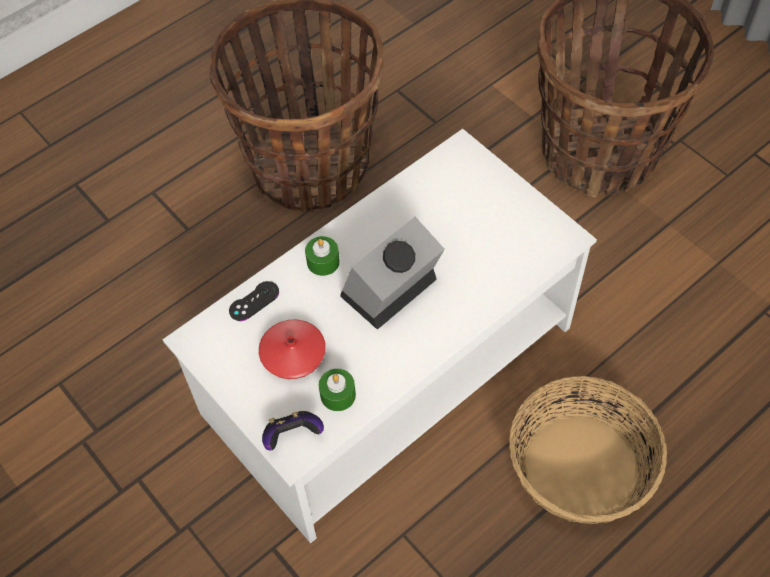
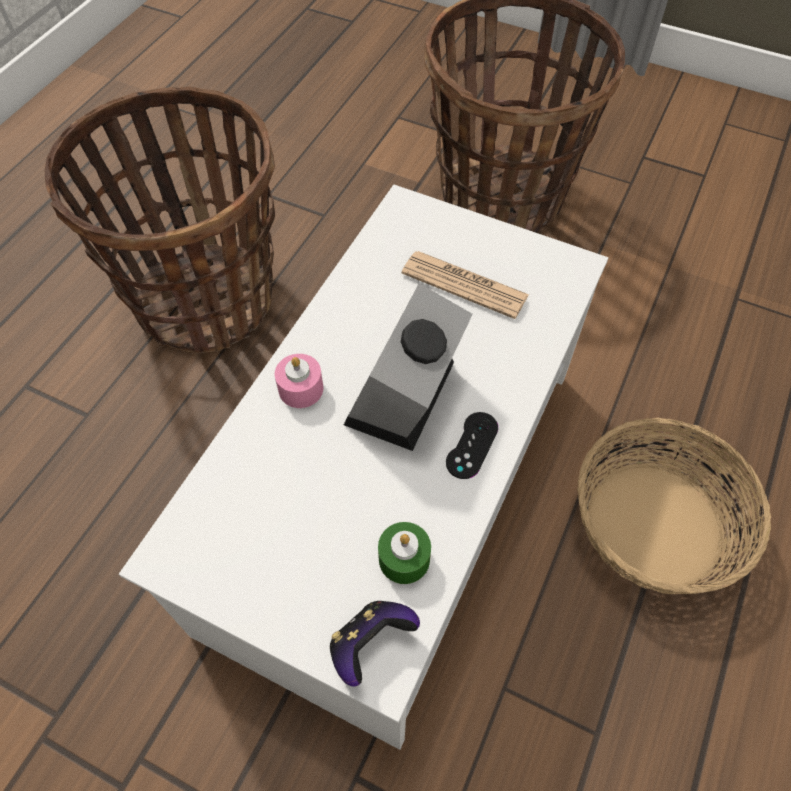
camera: 25 degrees left, 0 degrees up
black game controller [229,281,279,321] -> black game controller moved to [446,412,498,479]
red vase [259,320,326,379] -> none
green candle [305,236,340,276] -> pink candle [275,354,323,408]
none -> newspaper [402,251,529,319]

